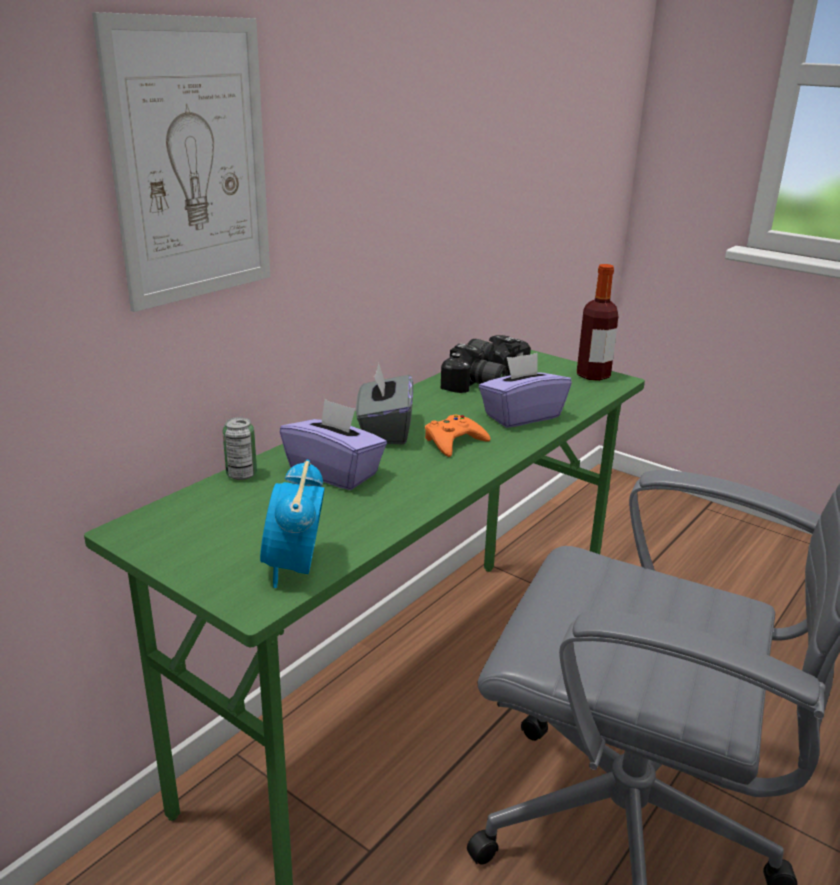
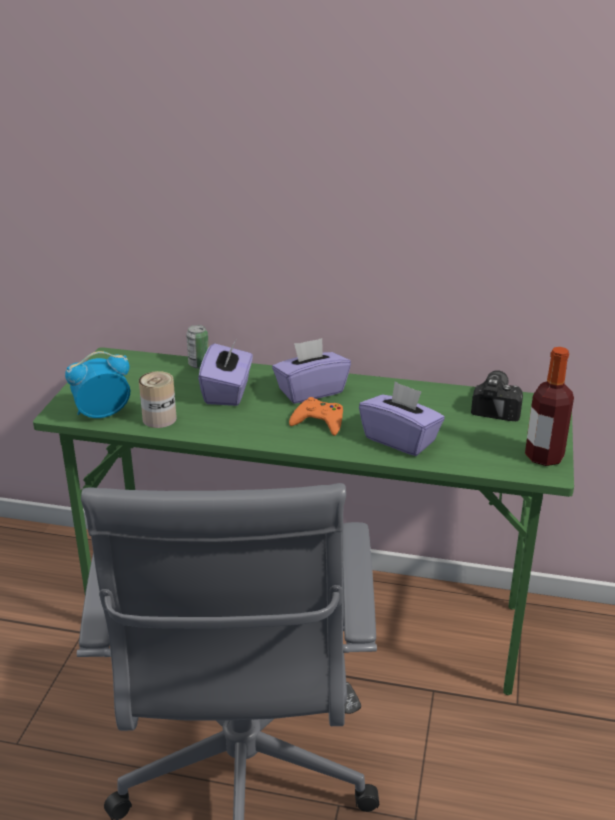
camera: 65 degrees right, 5 degrees up
picture [92,12,270,312] -> none
grey tissue box [356,363,413,444] -> purple tissue box [272,338,351,404]
camera [441,344,509,393] -> none
none -> can [139,371,177,428]

